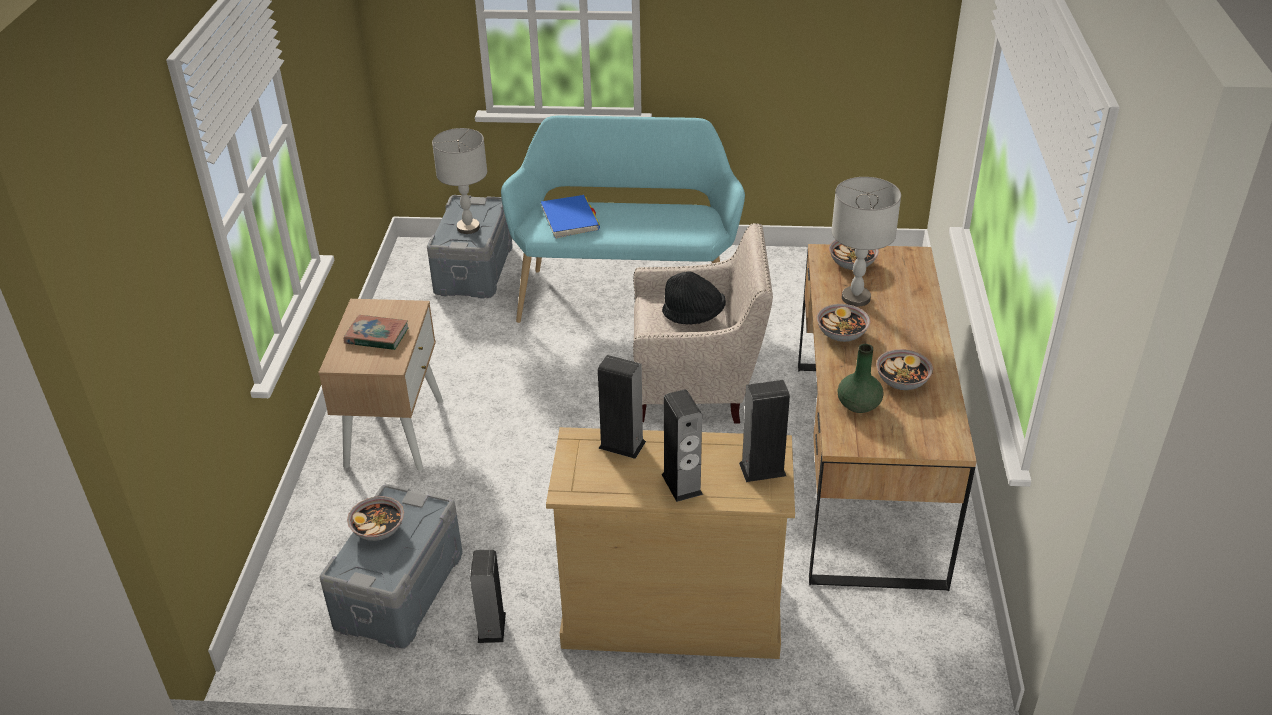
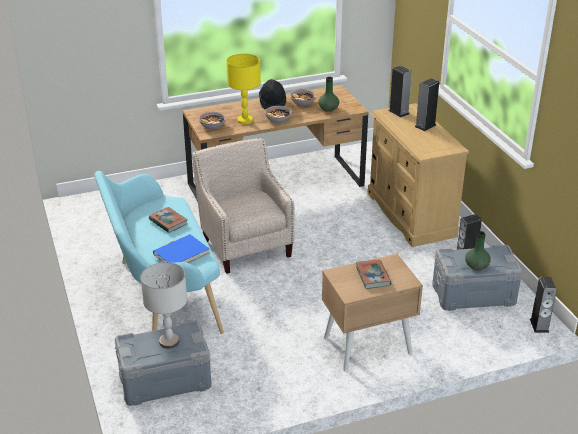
camera: 115 degrees left, 5 degrees down
bowl [347,496,404,541] -> green vase [465,231,491,270]
speaker [598,355,646,459] -> speaker moved to [530,277,557,333]
black hat [662,271,726,324] -> black hat moved to [259,79,286,109]
grey table lamp [831,177,901,307] -> yellow table lamp [226,54,261,124]
none -> book [149,207,188,233]

